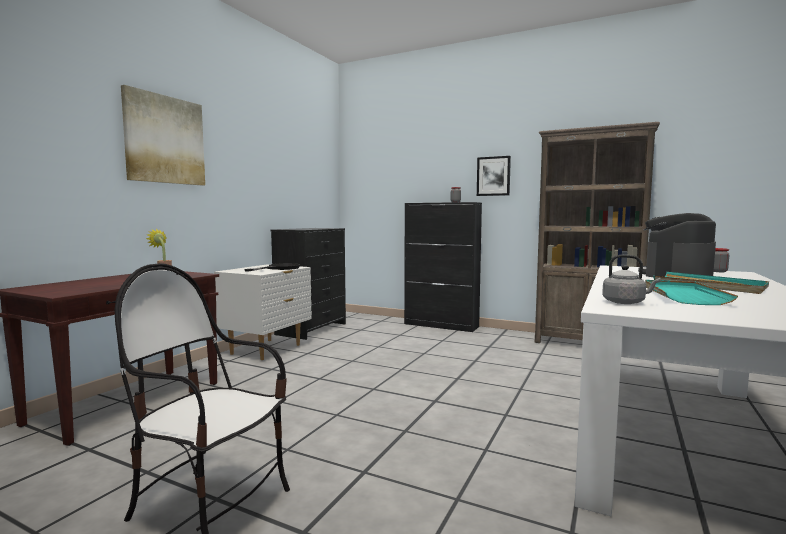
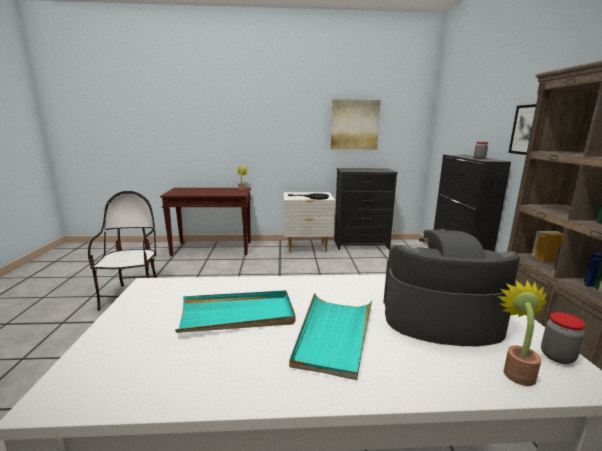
camera: 60 degrees right, 10 degrees up
picture [121,85,205,185] -> picture moved to [331,99,381,149]
grey kettle [602,255,661,304] -> none
none -> potted plant [497,280,547,386]

